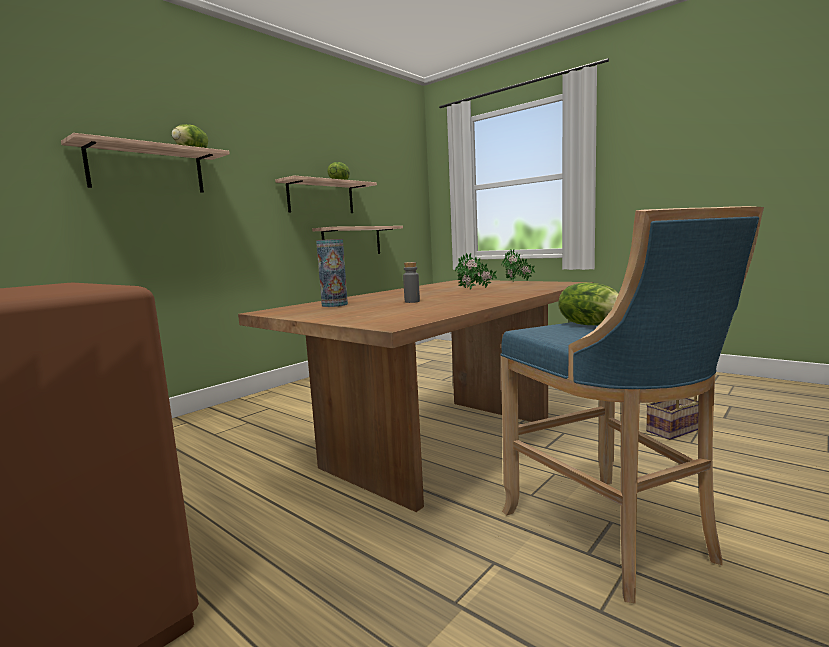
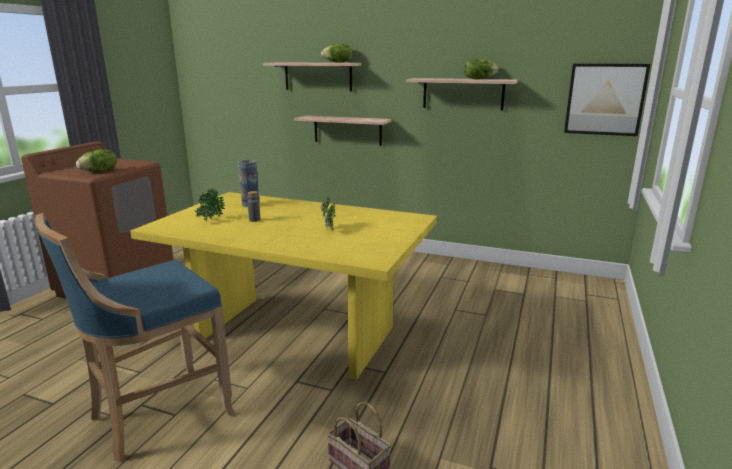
camera: 70 degrees right, 10 degrees up
brown dining table [238,280,593,512] -> yellow dining table [130,192,437,380]
shelf [312,226,403,254] -> shelf moved to [294,115,392,146]
potted plant [502,249,535,281] -> potted plant moved to [195,188,225,222]
lettuce [558,282,619,325] -> lettuce moved to [76,149,117,172]
none -> picture [564,64,650,136]

